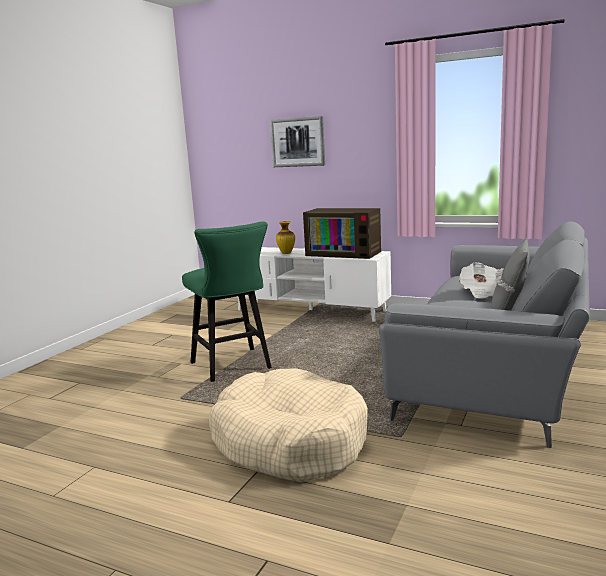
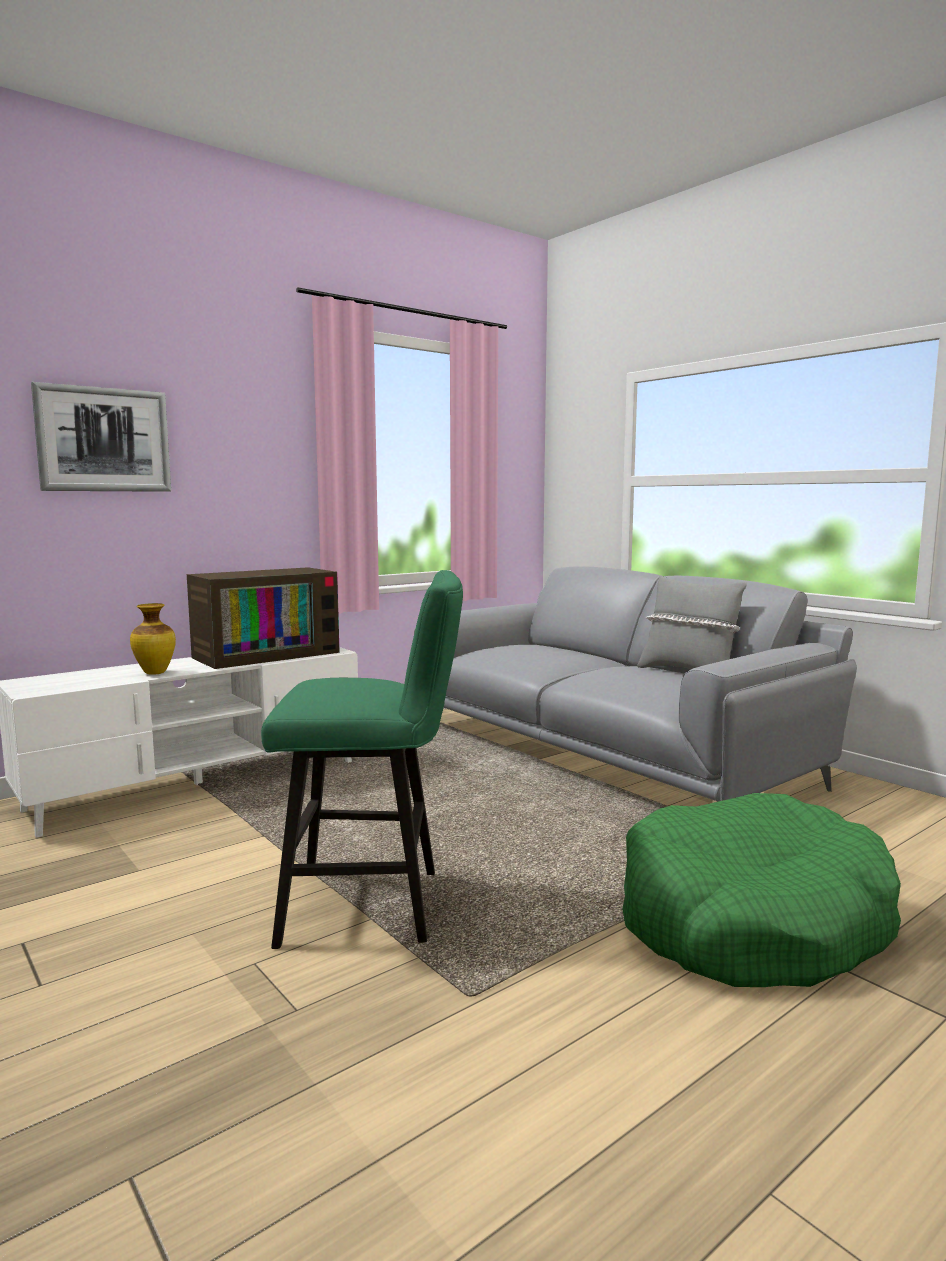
camera: 65 degrees left, 5 degrees down
beige dog bed [209,368,368,482] -> green dog bed [622,793,901,987]
newspaper [459,263,498,299] -> none

